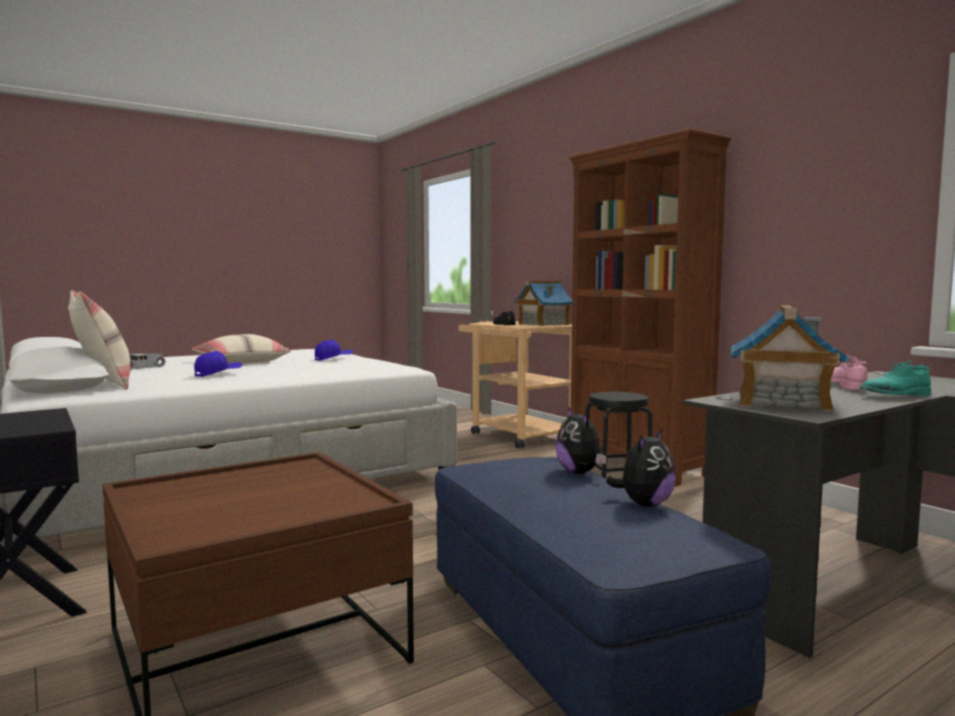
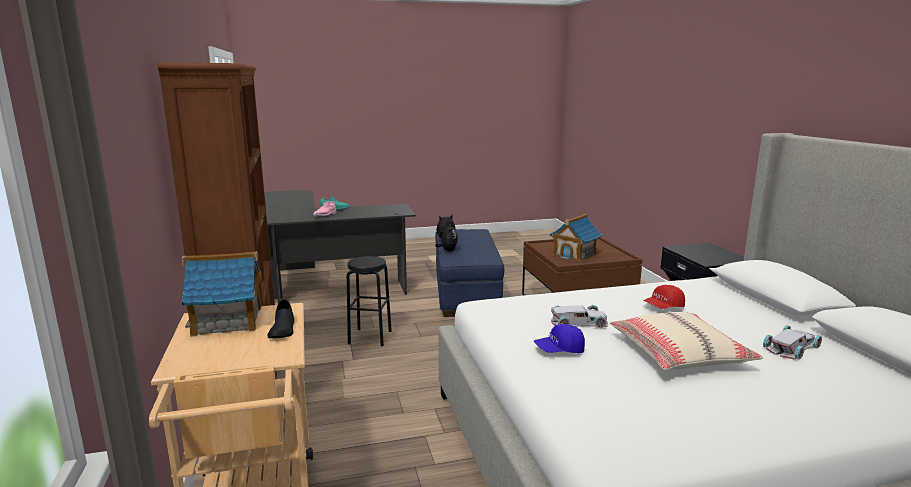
camera: 160 degrees left, 10 degrees up
beige pillow [68,290,130,389] -> none
blue cap [194,351,242,377] -> red cap [643,285,685,309]
toy house [730,305,850,412] -> toy house moved to [549,214,602,261]
none -> white toy car [551,305,608,329]

